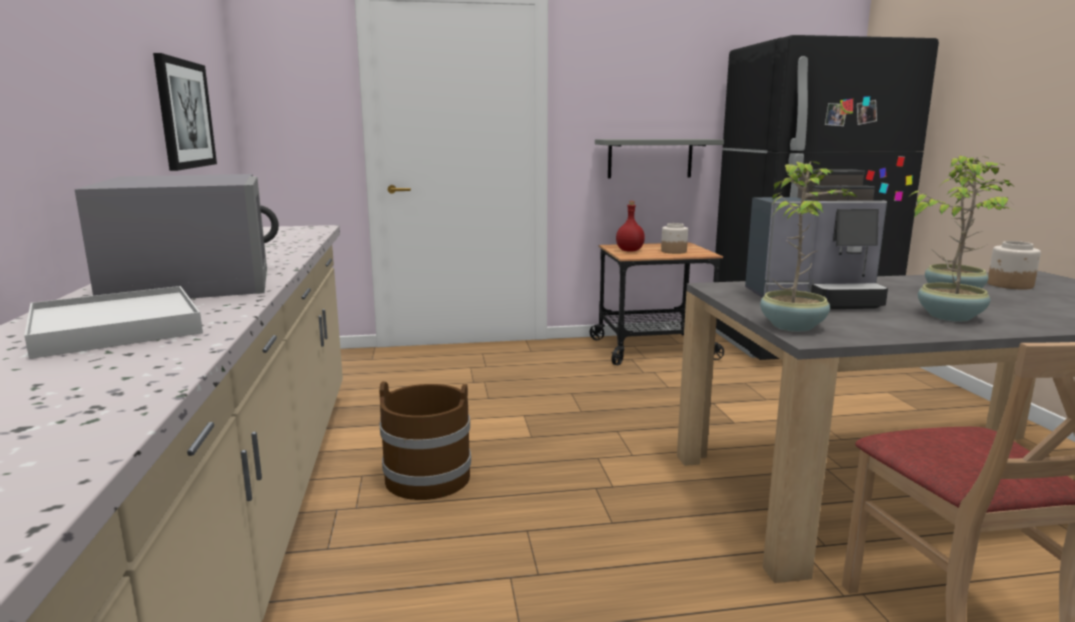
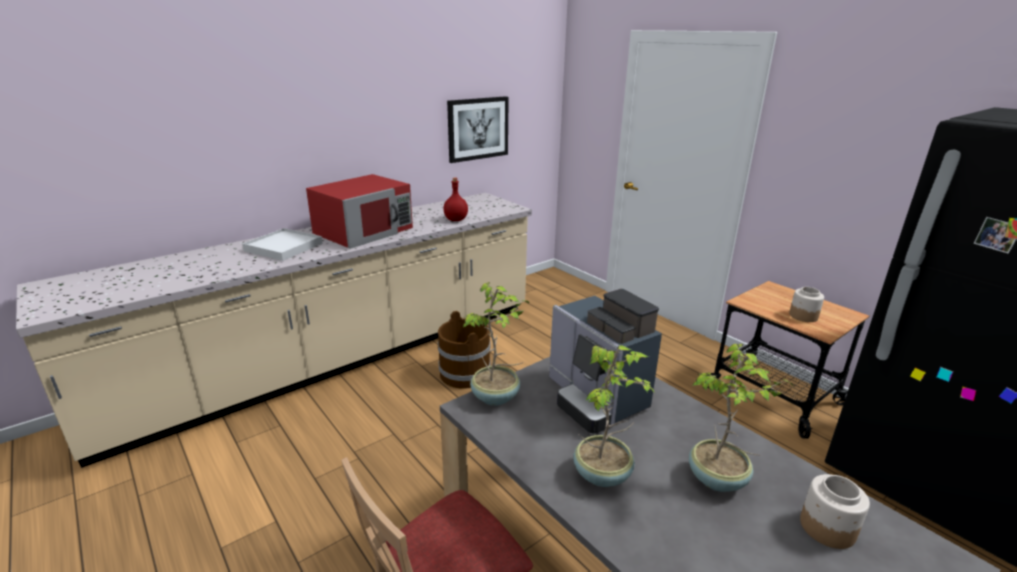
camera: 60 degrees right, 10 degrees up
grey microwave [74,174,279,299] -> red microwave [306,174,413,249]
grey shelf [595,139,724,178] -> none
red bottle [616,201,645,252] -> red bottle moved to [443,177,468,221]

